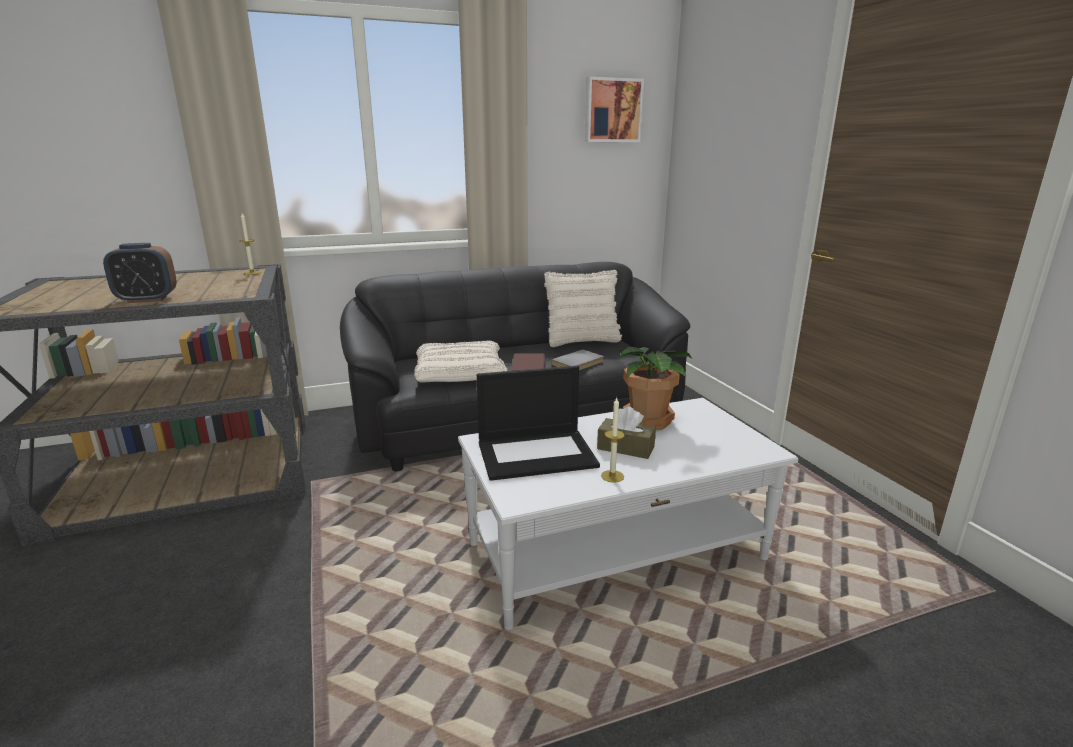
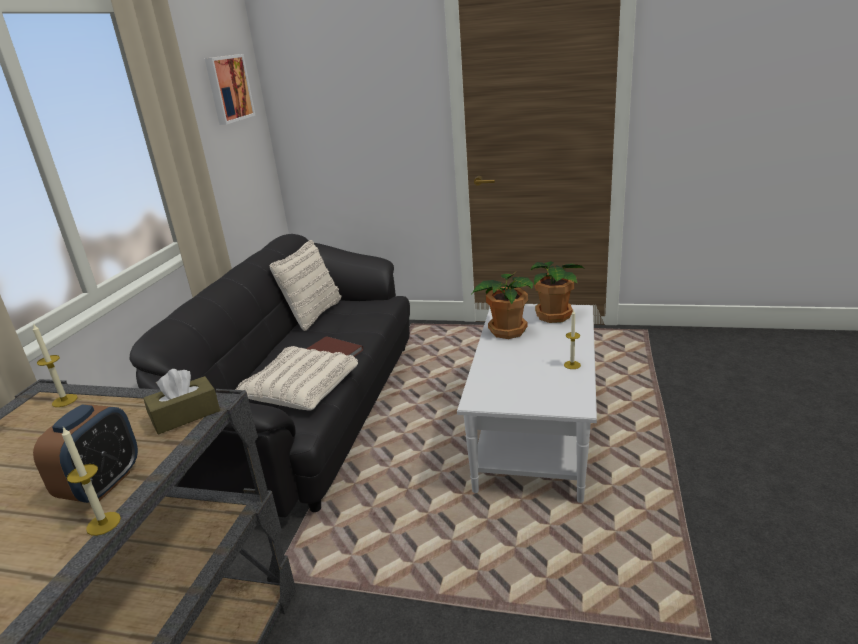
camera: 55 degrees left, 5 degrees up
laptop [477,366,600,481] -> none
grey book [551,349,604,370] -> none
brown tissue box [597,406,656,459] -> brown tissue box moved to [143,369,220,435]
none -> candle [62,427,121,536]
none -> potted plant [530,261,584,323]

